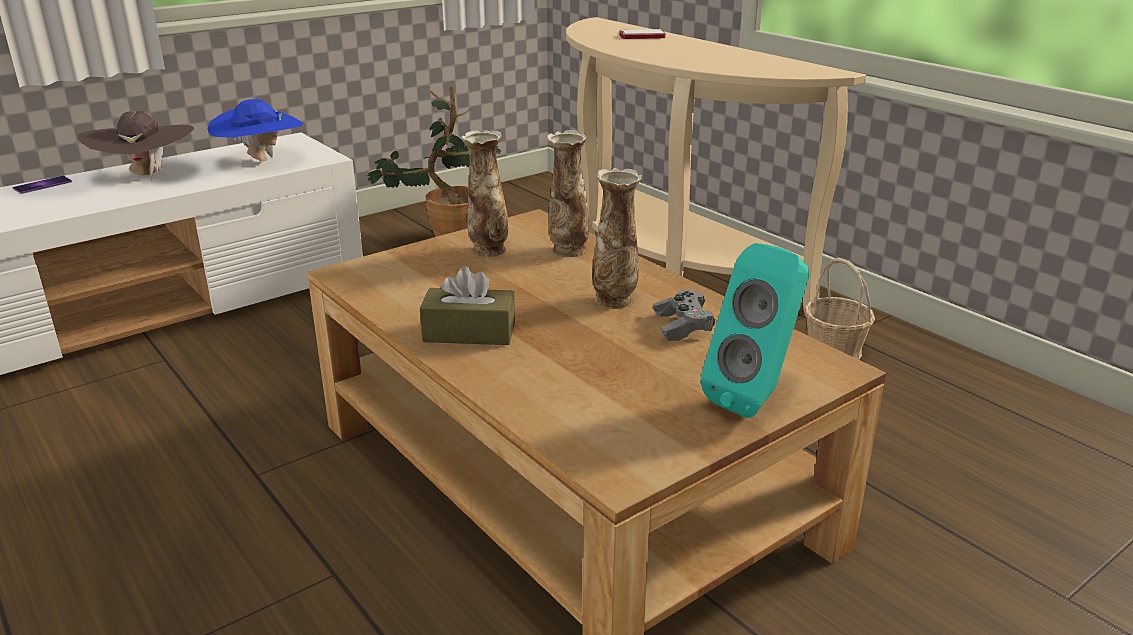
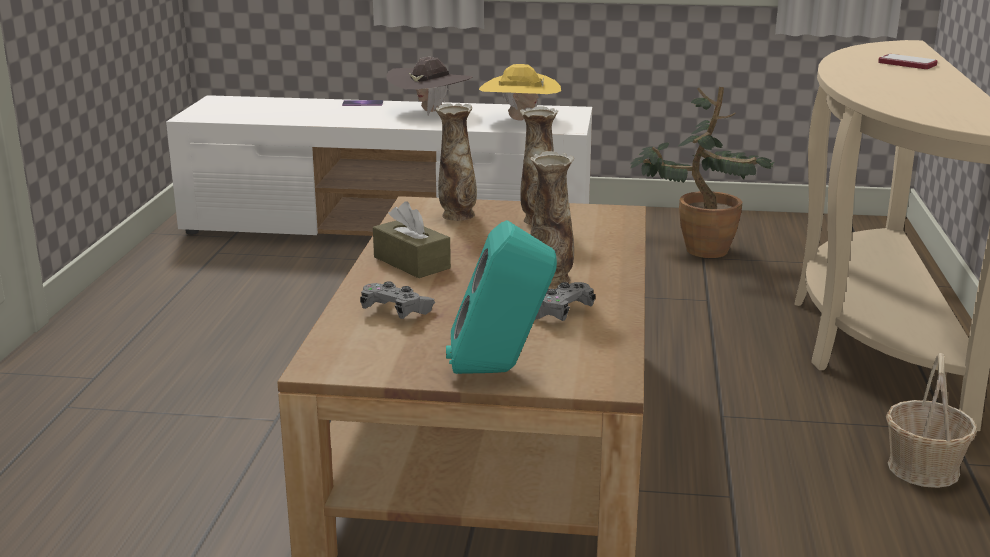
camera: 45 degrees right, 5 degrees down
blue hat [208,99,303,161] -> yellow hat [479,64,561,121]
vase [547,130,590,257] -> vase moved to [435,103,477,221]
none -> grey game controller [360,281,435,319]

